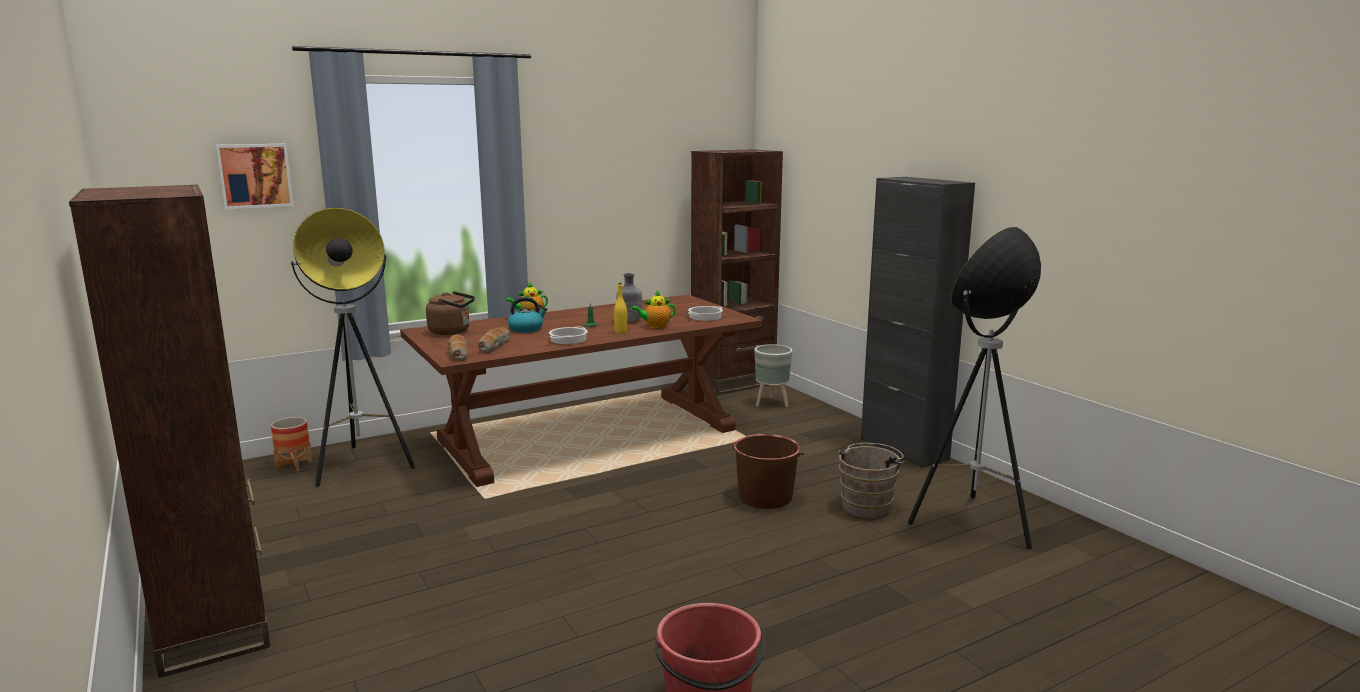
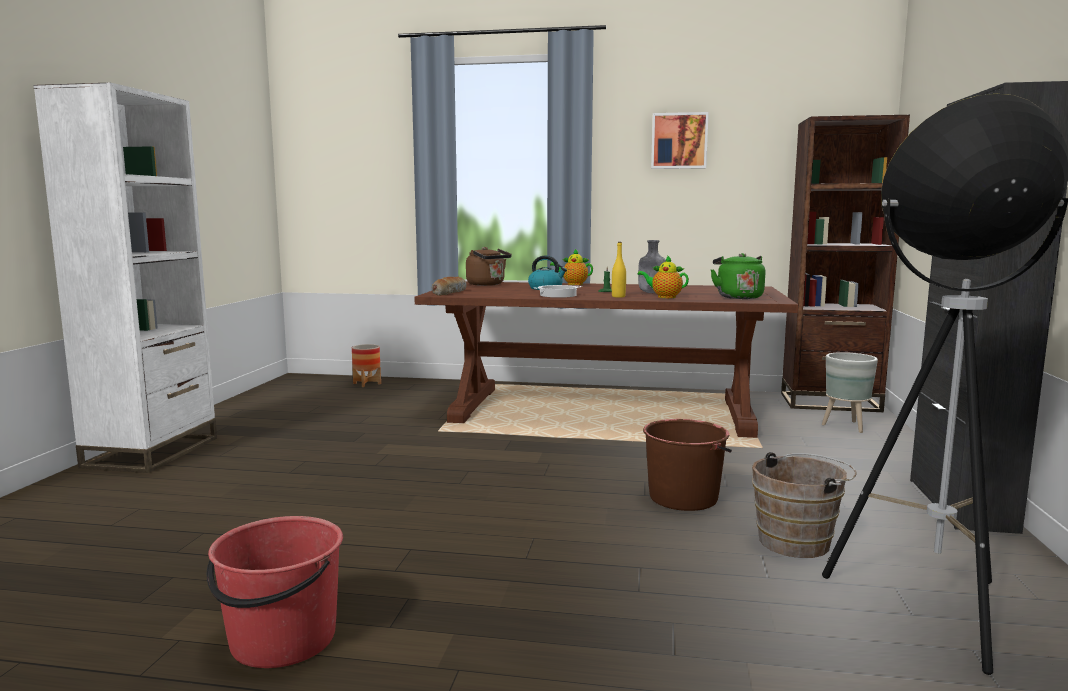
camera: 40 degrees right, 5 degrees down
brown bookcase [69,185,271,678] -> white bookcase [33,82,217,473]
picture [215,144,294,209] -> picture moved to [651,112,709,169]
floor lamp [291,208,415,487] -> none
bread [478,327,510,353] -> none
cooking pot [688,306,723,321] -> green kettle [711,253,765,299]

